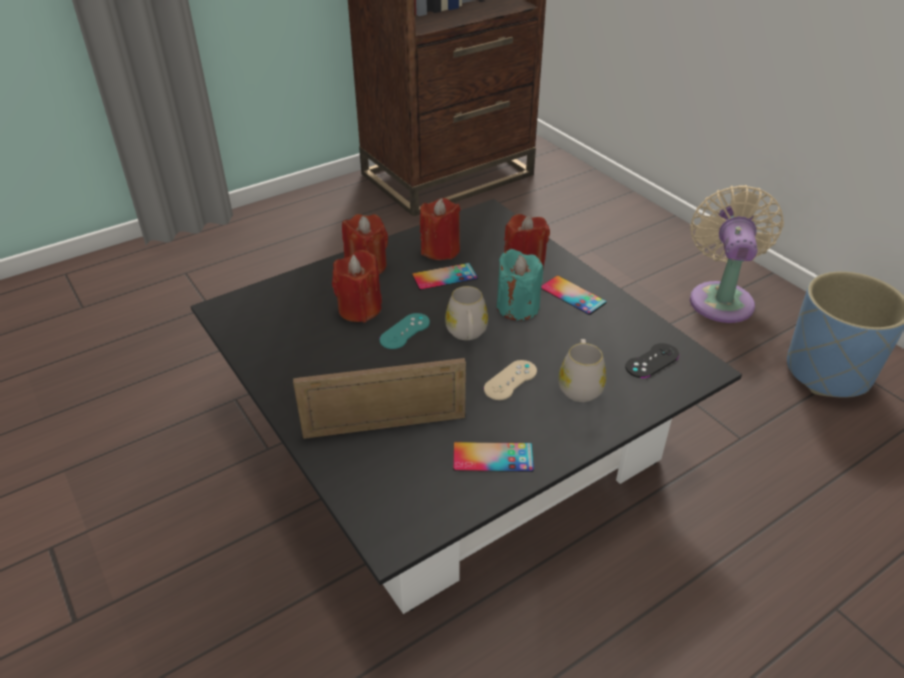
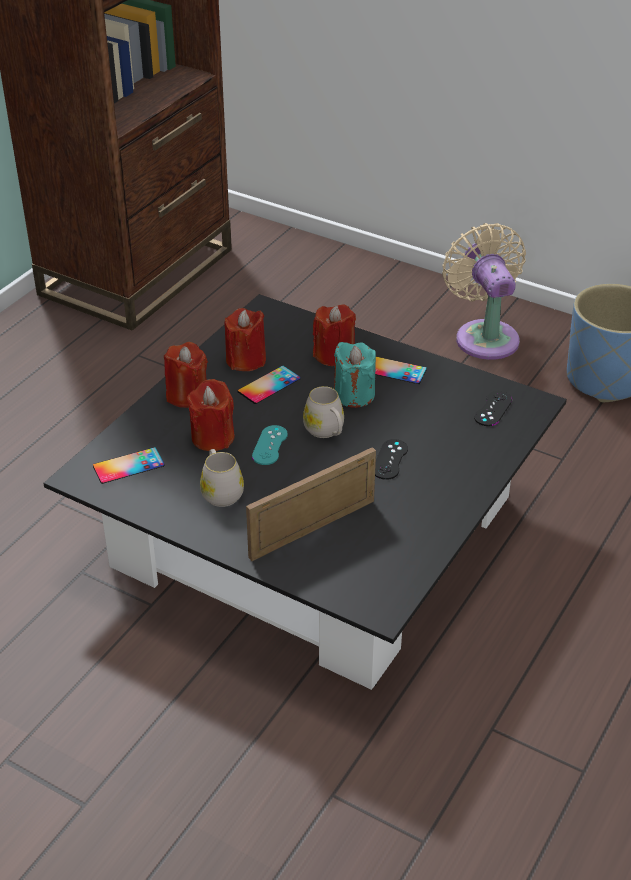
camera: 25 degrees left, 0 degrees up
phone [453,442,534,472] -> phone moved to [93,447,165,484]
beige game controller [484,360,537,400] -> black game controller [375,439,408,480]
white mug [558,339,606,402] -> white mug moved to [200,449,244,507]

